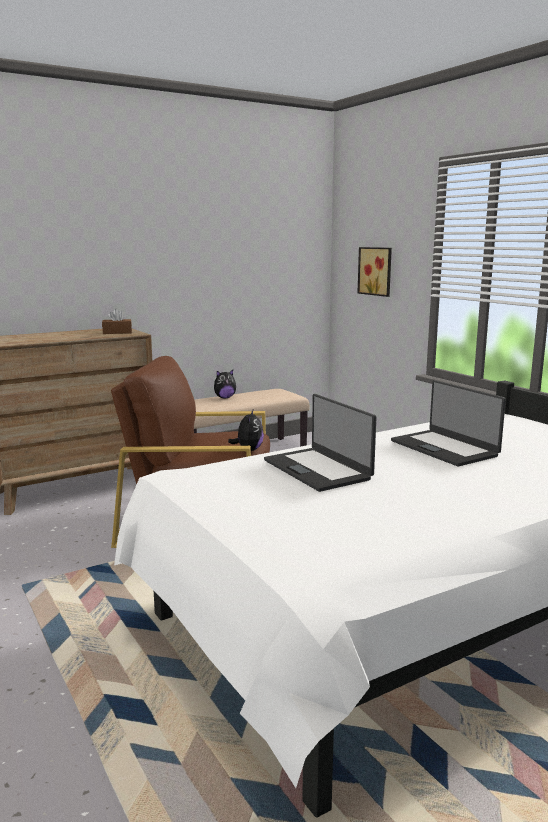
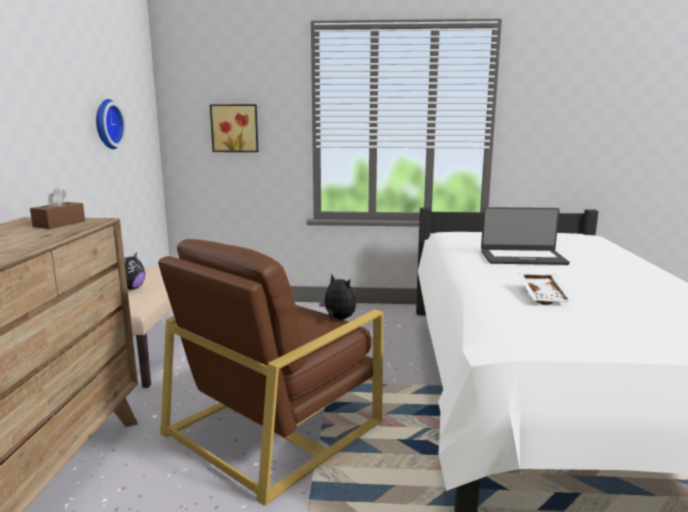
camera: 55 degrees left, 0 degrees up
laptop [264,394,376,492] -> white tray [518,273,574,305]
none -> wall clock [96,99,126,149]

